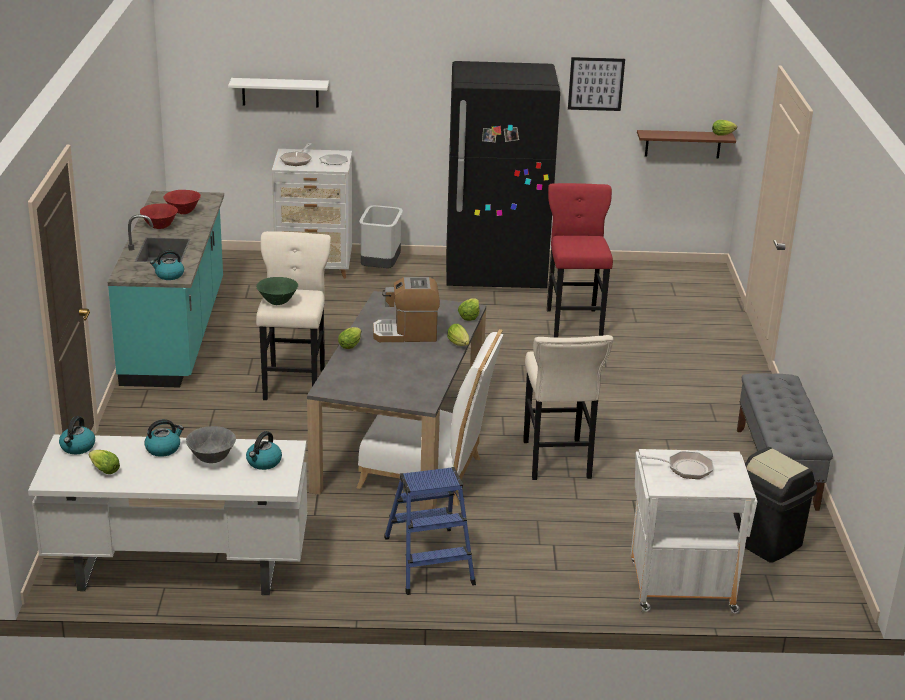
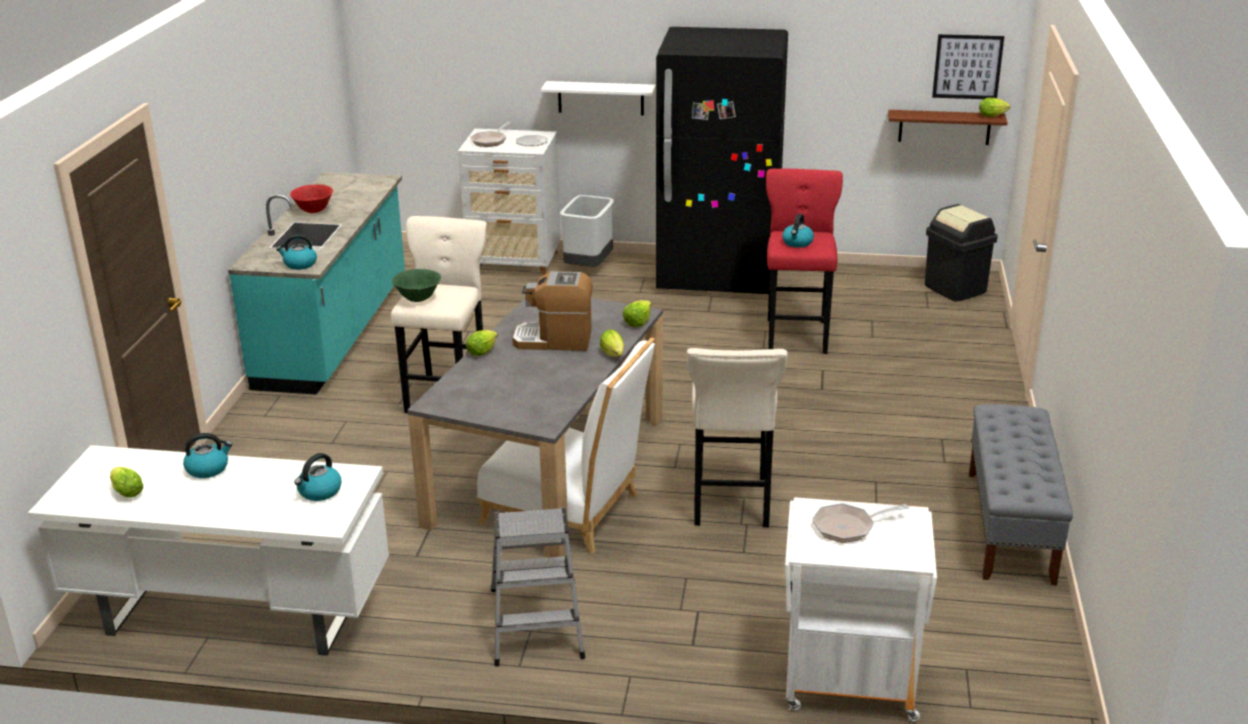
camera: 10 degrees right, 0 degrees up
kettle [59,416,95,454] -> kettle moved to [782,214,814,247]
red bowl [164,190,201,214] -> none
grey bowl [186,426,236,463] -> none
white shelf [228,78,329,108] -> white shelf moved to [541,81,656,116]
blue step ladder [384,467,476,595] -> grey step ladder [491,508,585,667]
picture [568,57,625,111] -> picture moved to [932,34,1004,99]
frying pan [638,451,713,479] -> frying pan turned 150 degrees clockwise [812,503,909,543]
black trash can [733,447,817,563] -> black trash can moved to [925,204,998,302]

